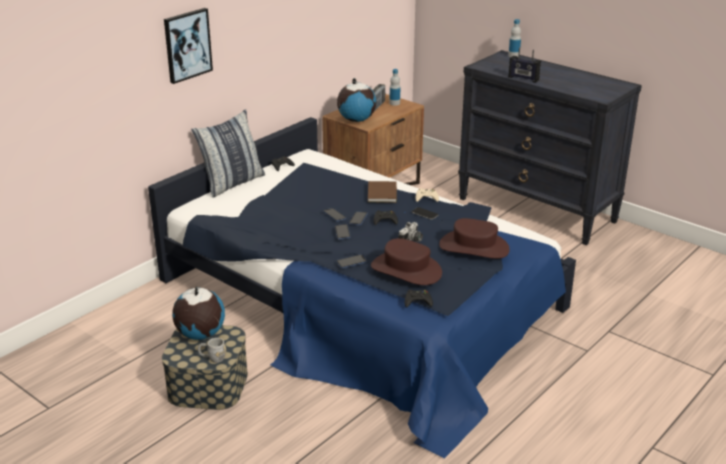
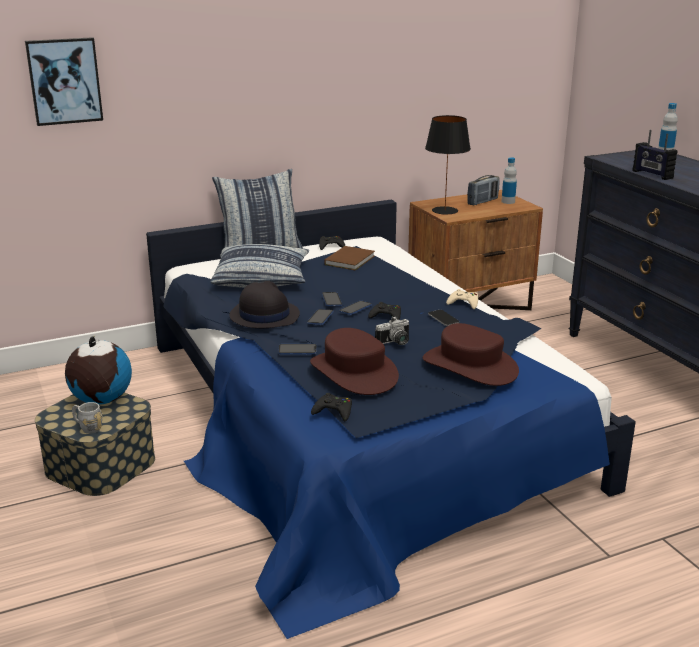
camera: 25 degrees right, 5 degrees down
picture [164,8,213,84] -> picture moved to [25,37,103,126]
globe [337,78,376,122] -> black table lamp [425,115,471,214]
brown book [368,181,397,203] -> brown book moved to [324,246,375,271]
none -> pillow [210,244,309,288]
none -> black hat [229,281,300,328]

